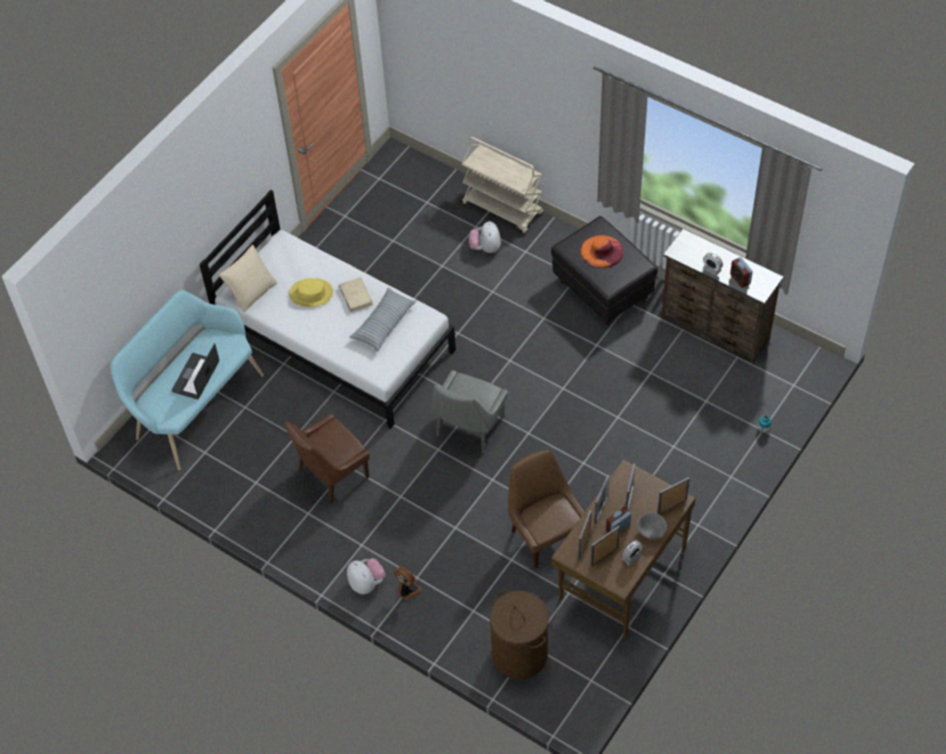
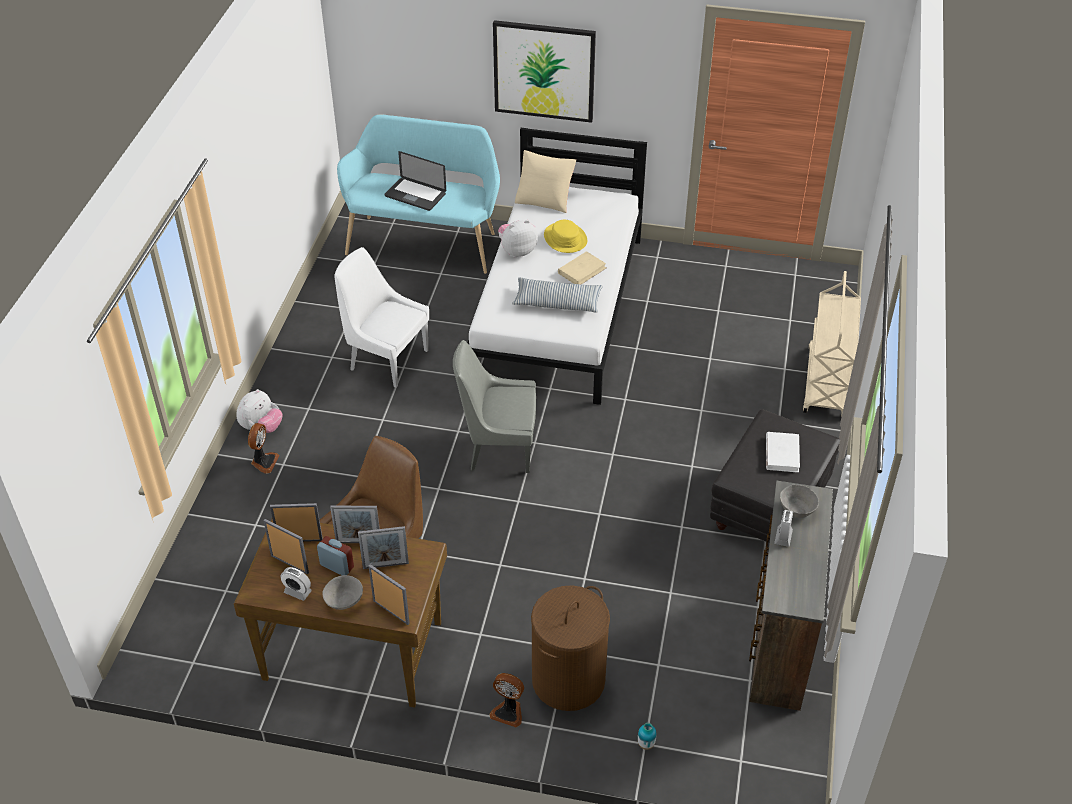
camera: 65 degrees right, 10 degrees down
laptop [172,343,219,399] -> laptop turned 150 degrees counterclockwise [385,151,446,211]
brown chair [285,413,369,504] -> white chair [334,247,429,388]
plush toy [469,221,501,253] -> plush toy moved to [498,220,538,257]
brown laundry basket [490,590,549,679] -> brown laundry basket moved to [531,586,610,711]
orange hat [581,235,624,268] -> white book [766,432,800,473]
alarm clock [730,257,752,288] -> none
none -> fan [489,673,524,727]
none -> picture [493,20,596,123]
none -> grey bowl [780,485,819,518]

